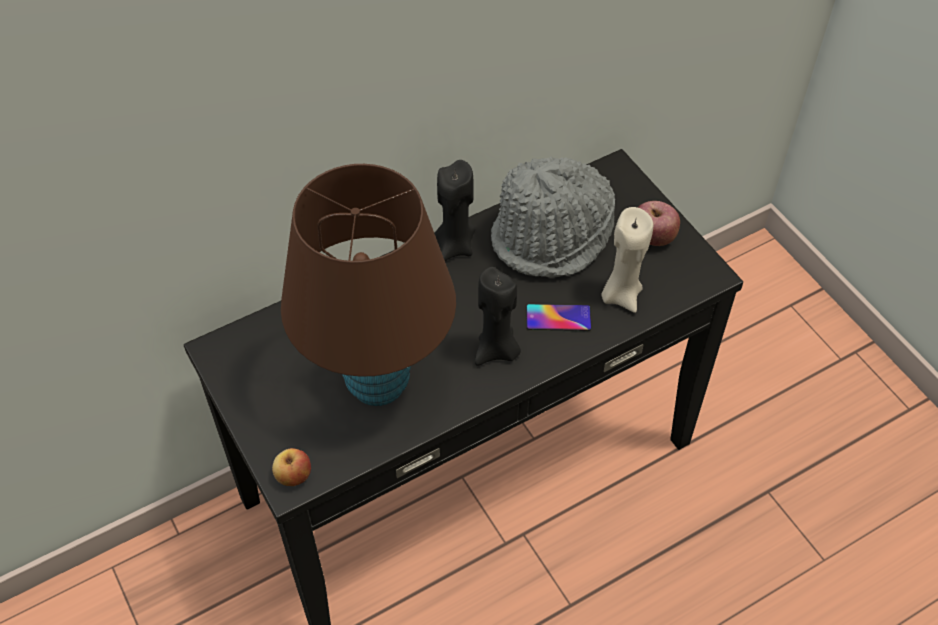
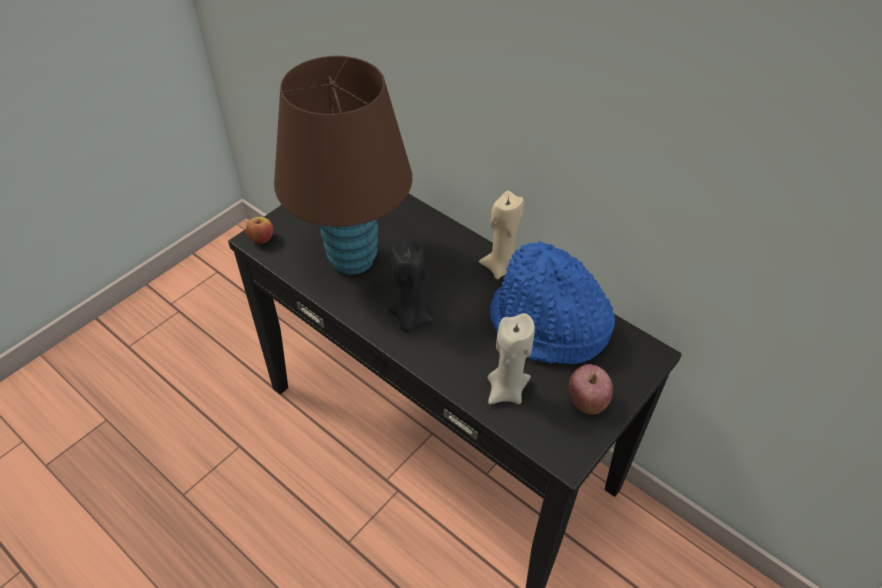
camera: 70 degrees right, 5 degrees down
black candle [434,160,476,261] -> beige candle [479,191,524,279]
grey hat [491,157,615,278] -> blue hat [490,240,615,364]
phone [526,304,591,331] -> none

